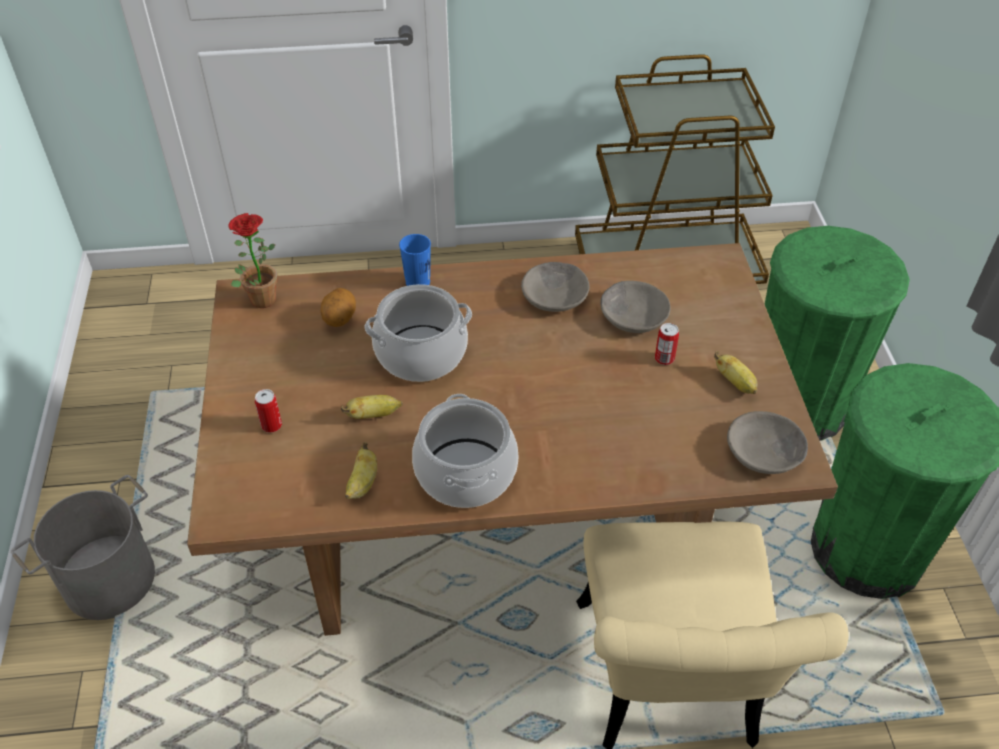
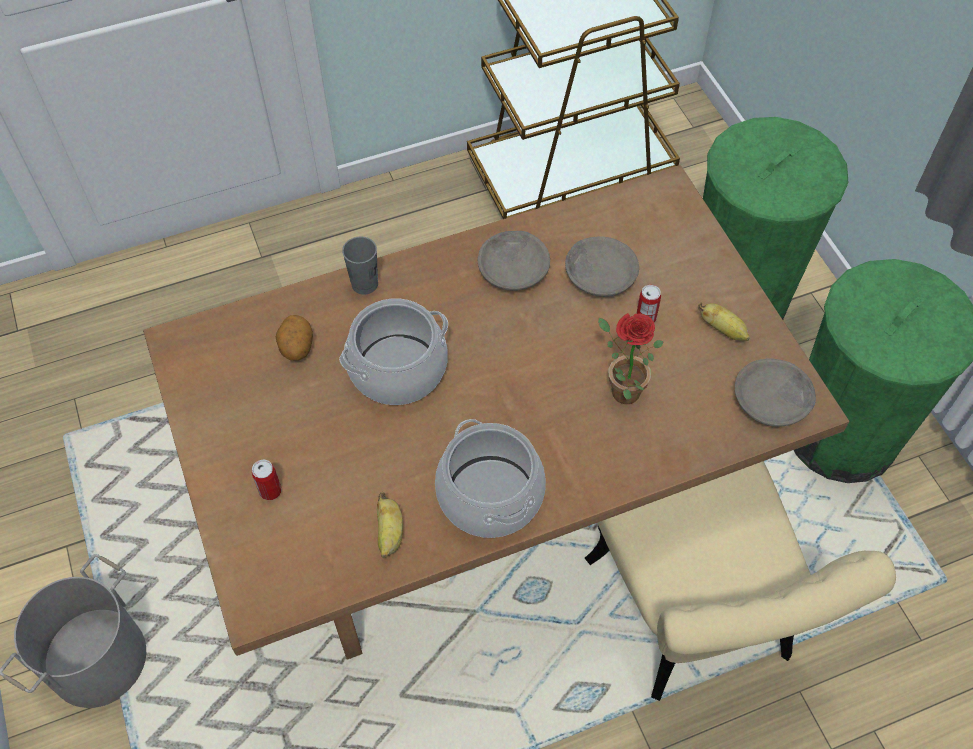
camera: 15 degrees left, 10 degrees up
potted plant [228,213,277,308] -> potted plant moved to [598,313,664,404]
banana [341,395,403,419] -> none
blue cup [399,234,431,286] -> grey cup [342,237,378,295]

